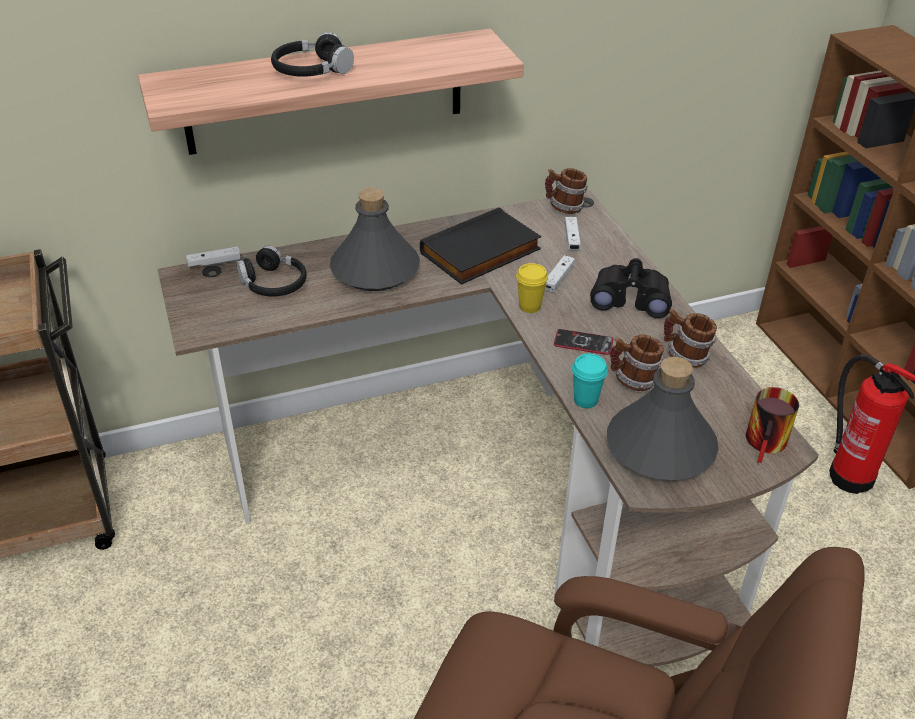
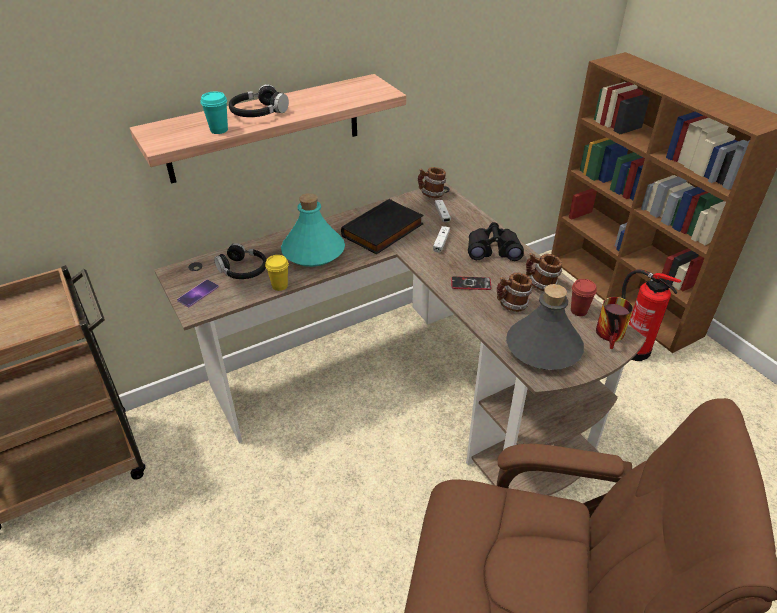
camera: 10 degrees left, 0 degrees up
white game controller [186,247,241,267] -> none
grey bottle [330,188,420,291] -> turquoise bottle [281,193,345,267]
yellow cup [516,263,548,313] -> yellow cup moved to [265,255,289,291]
turquoise cup [572,354,608,408] -> turquoise cup moved to [201,91,228,134]
none -> phone [177,280,219,307]
none -> red cup [571,279,597,316]

